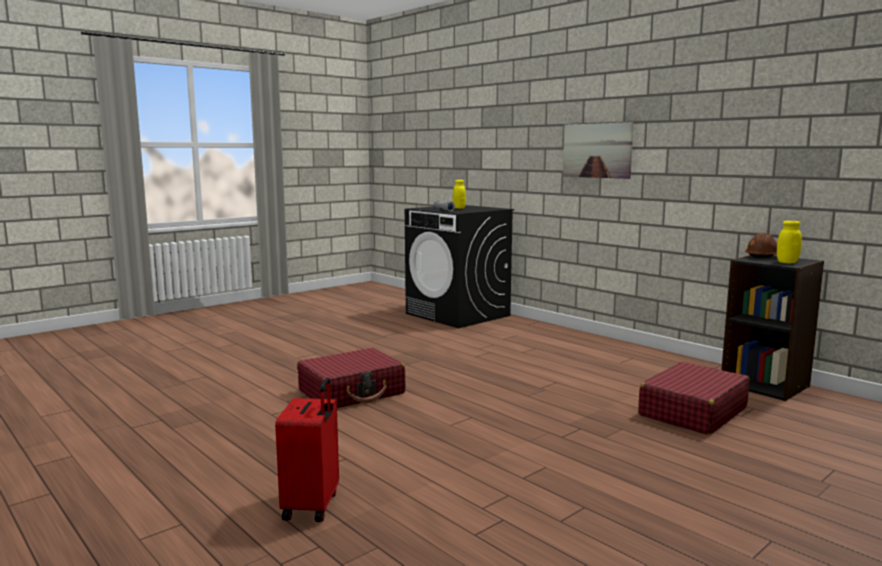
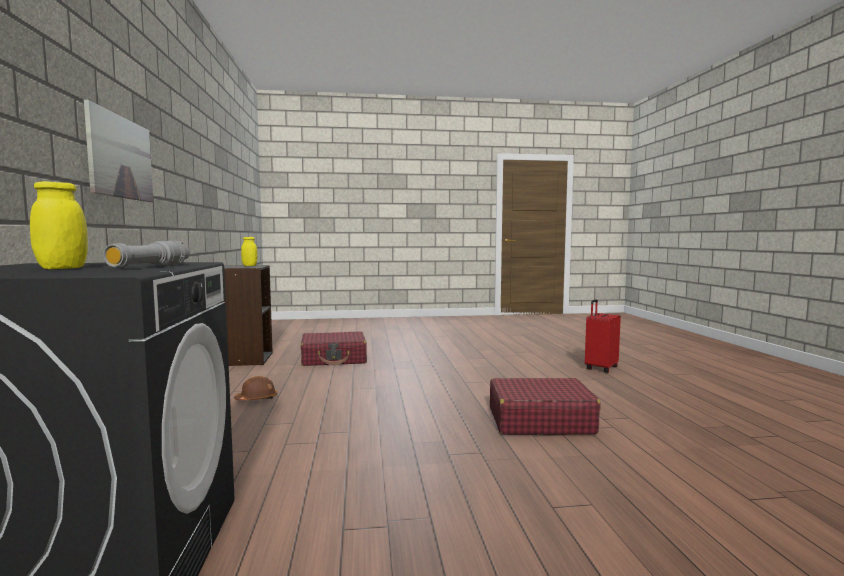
camera: 145 degrees left, 5 degrees down
brown hard hat [745,233,777,259] -> brown hard hat moved to [234,376,277,401]

